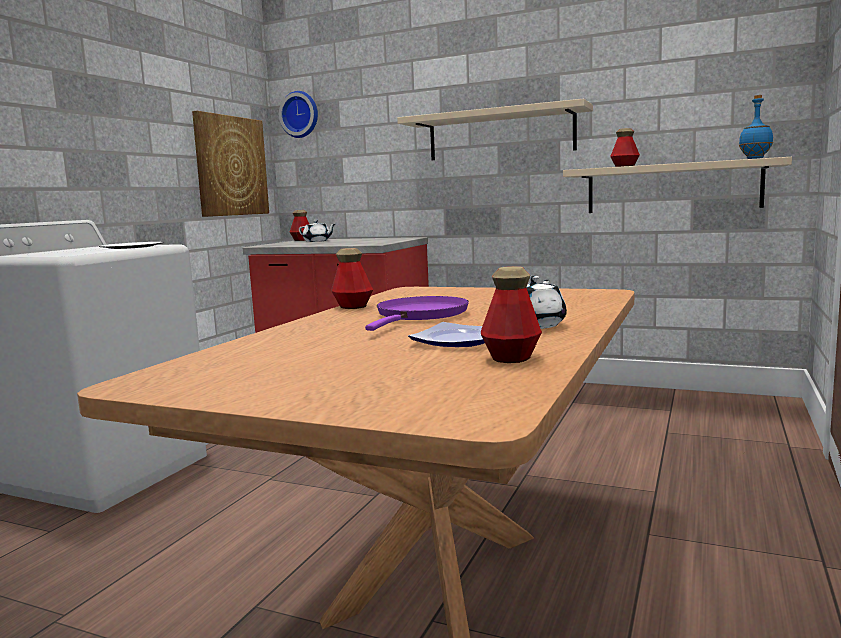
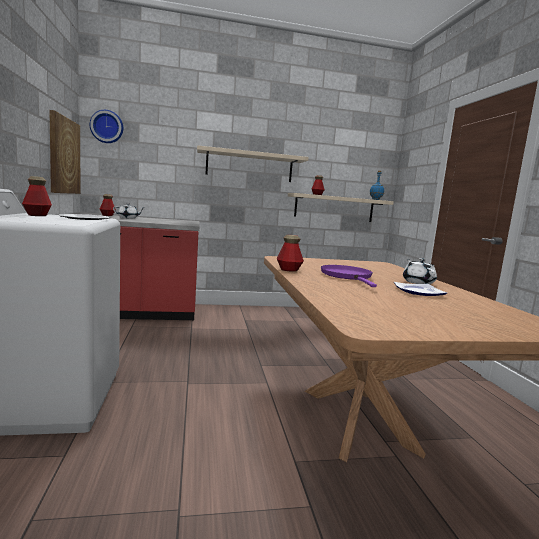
camera: 35 degrees left, 0 degrees up
bottle [481,266,542,363] -> bottle moved to [22,176,52,216]

